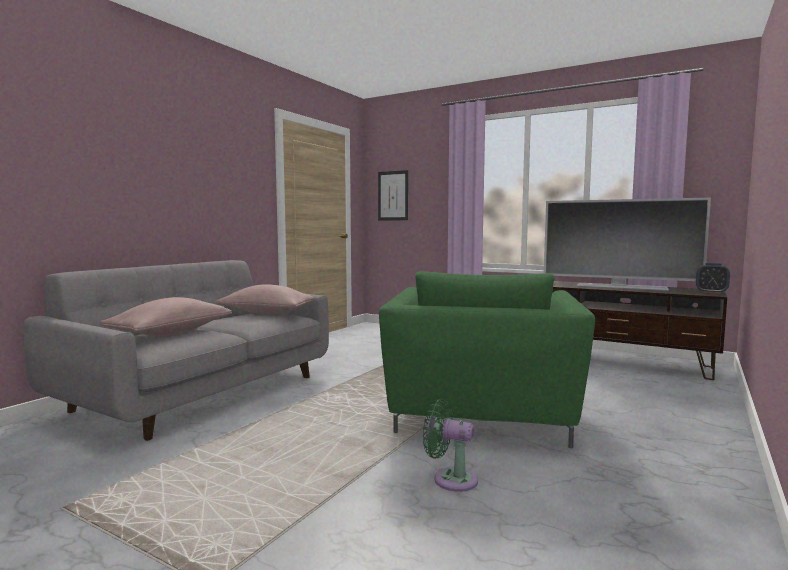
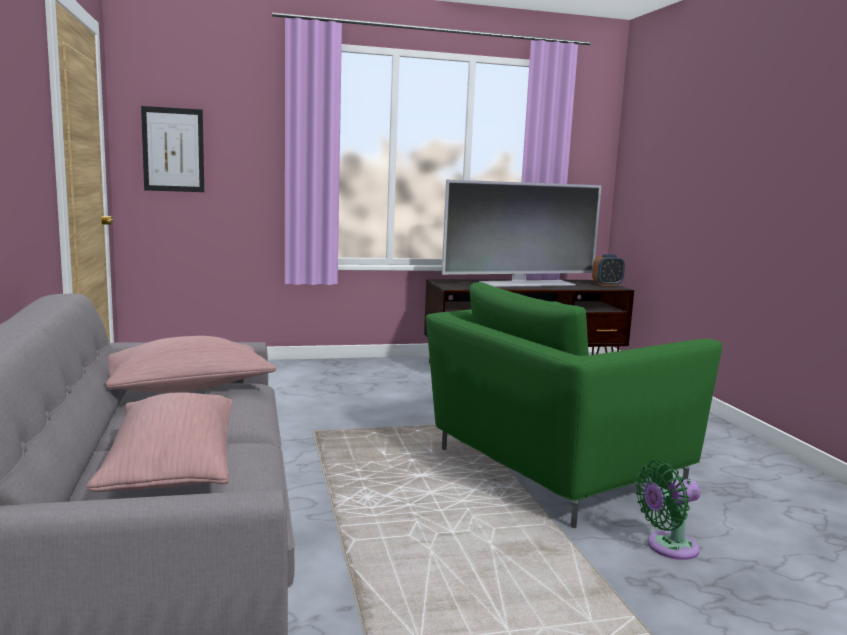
camera: 45 degrees left, 5 degrees up
green armchair [379,271,595,448] -> green armchair turned 90 degrees clockwise [426,282,722,528]

